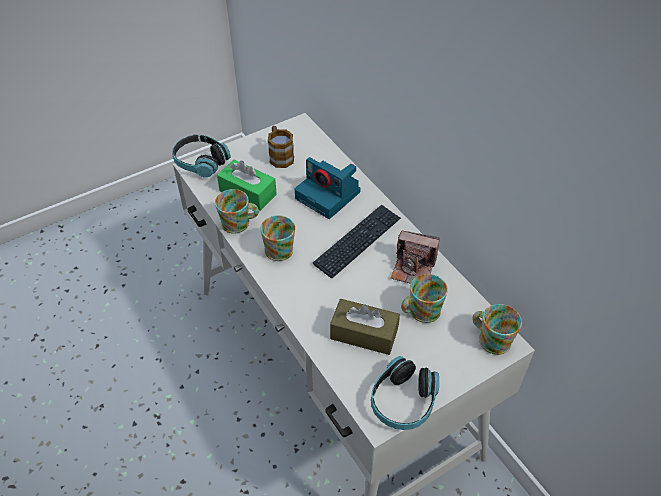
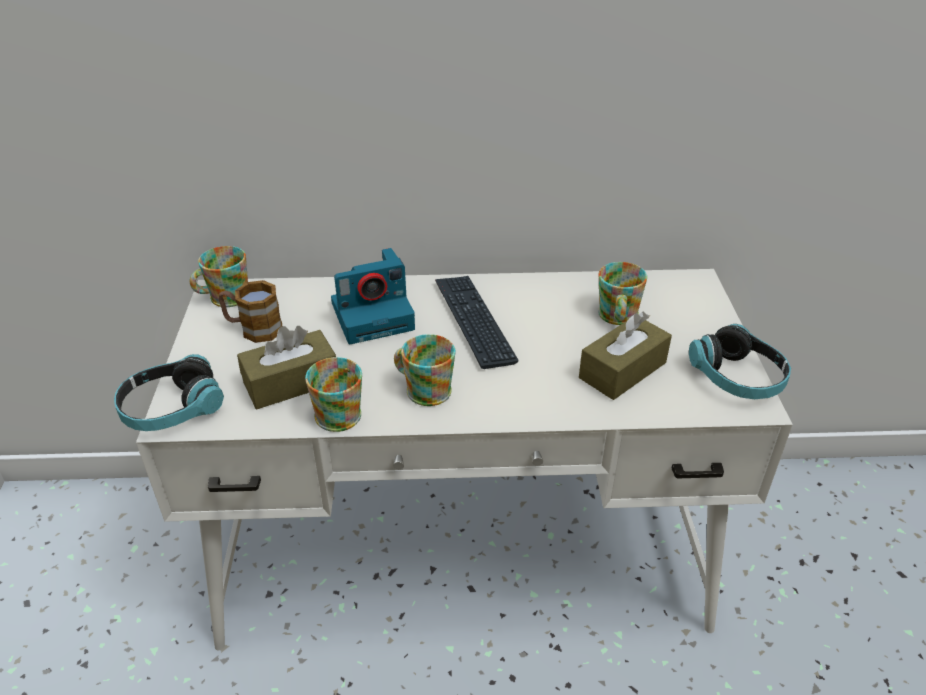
camera: 60 degrees left, 10 degrees down
green tissue box [217,160,277,211] -> brown tissue box [237,326,336,409]
camera [391,231,440,284] -> none
mug [472,304,522,355] -> mug moved to [190,246,248,307]

